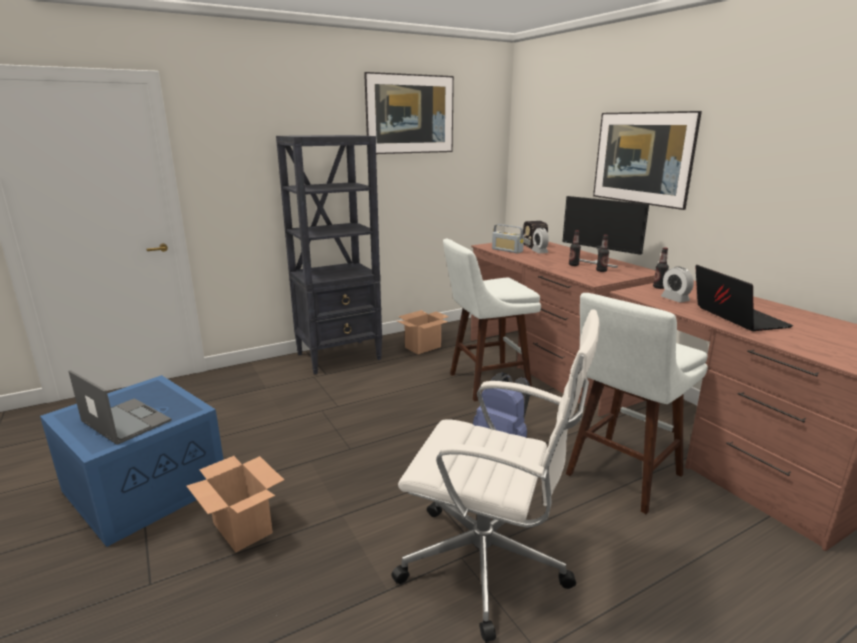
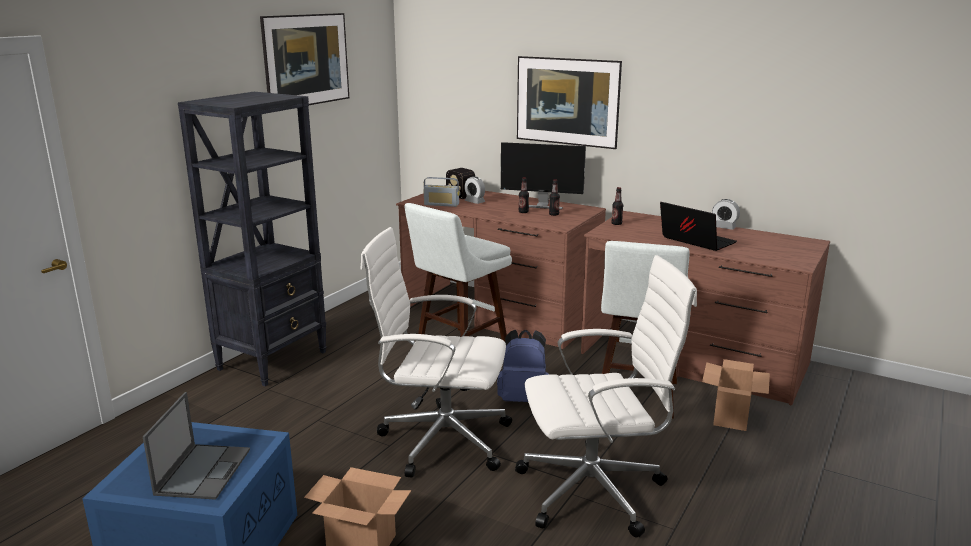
camera: 30 degrees left, 0 degrees up
laptop [68,370,172,445] -> laptop turned 90 degrees clockwise [143,392,250,500]
cardboard box [397,310,449,354] -> cardboard box moved to [702,359,770,431]
alarm clock [661,266,694,303] -> alarm clock moved to [712,199,740,230]
none -> white office chair [360,227,512,477]

